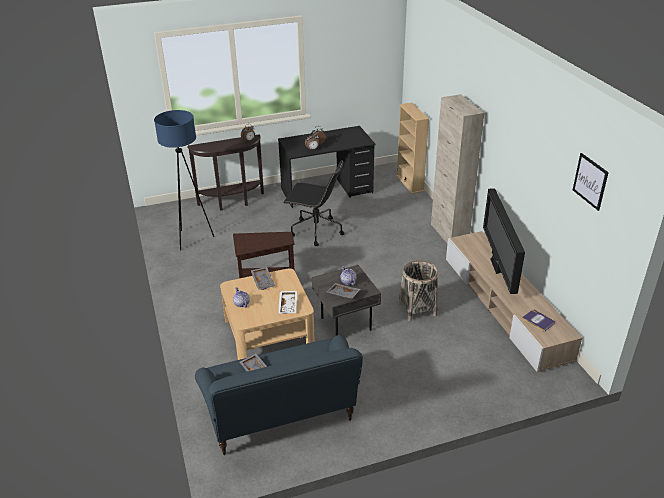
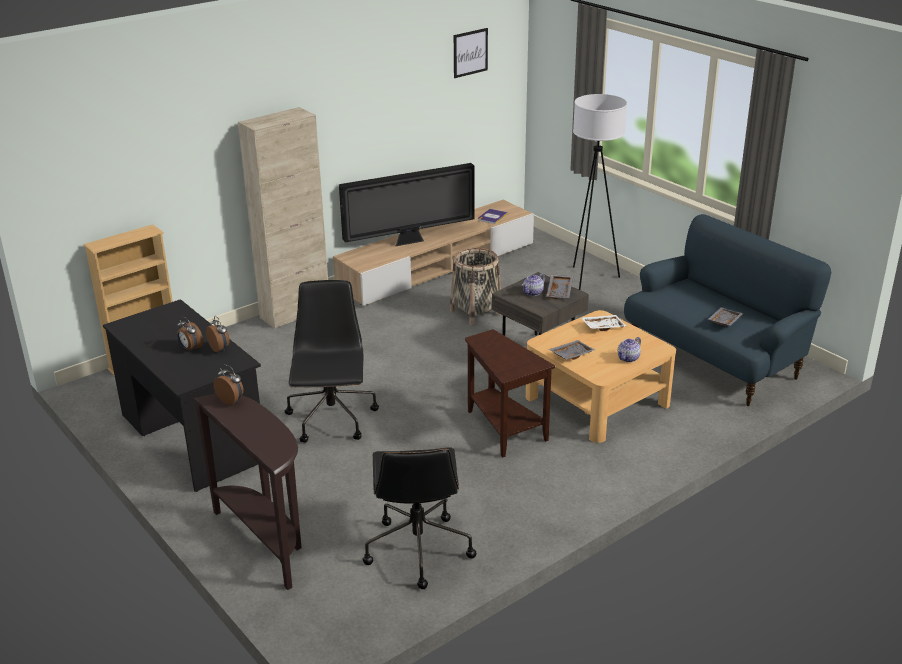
camera: 110 degrees left, 5 degrees down
blue floor lamp [154,110,214,251] -> black office chair [363,447,476,589]
none -> white floor lamp [573,94,627,290]

